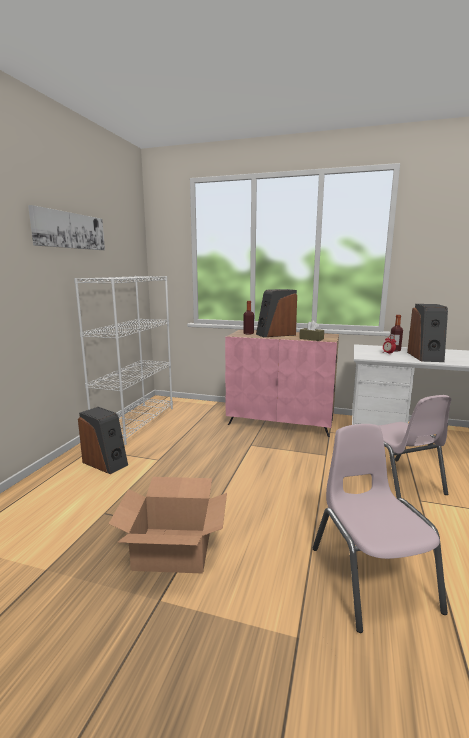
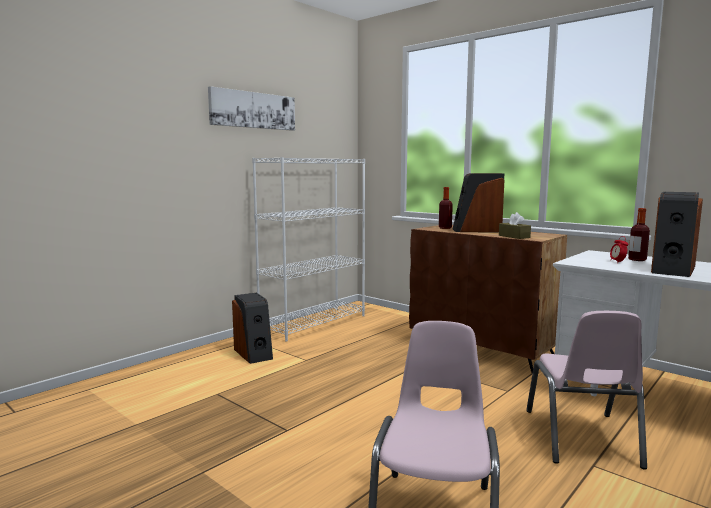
camera: 25 degrees right, 5 degrees down
cardboard box [109,477,227,573] -> none
pink cabinet [225,330,339,437] -> brown cabinet [409,225,567,373]

